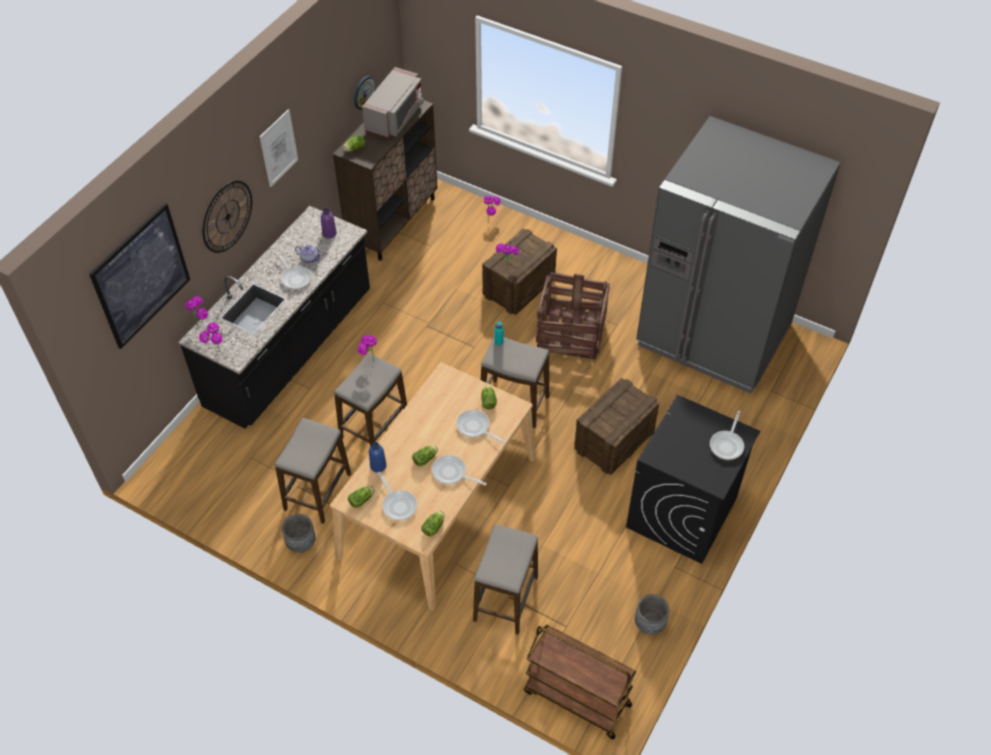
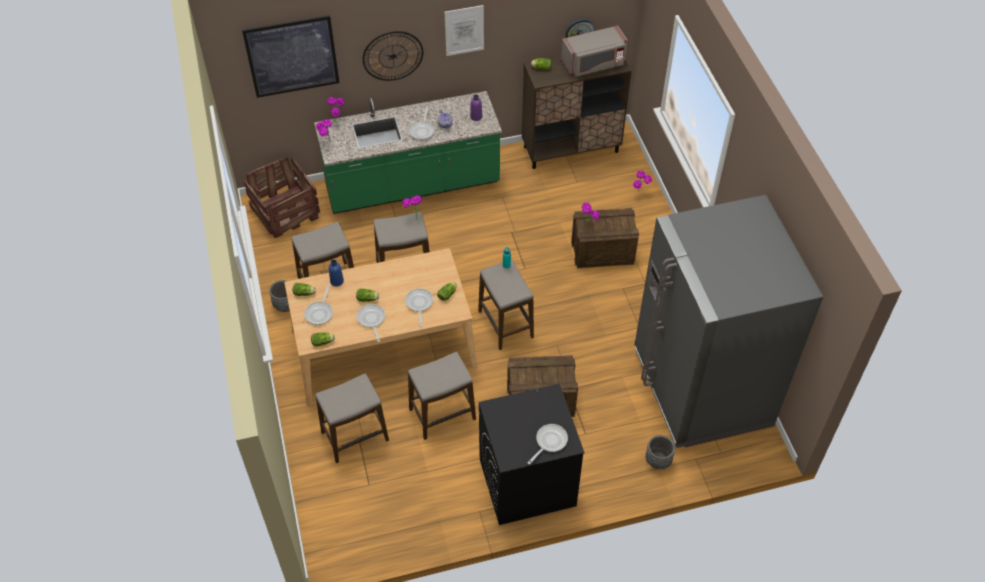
camera: 45 degrees right, 0 degrees up
black counter [178,206,370,428] -> green counter [314,91,502,214]
brown cart [524,625,636,739] -> none
crate [536,272,610,359] -> crate moved to [244,156,320,238]
grey planter [635,594,670,635] -> grey planter moved to [646,435,675,469]
frying pan [710,411,744,460] -> frying pan turned 150 degrees clockwise [528,424,568,464]
none -> stool [408,352,476,440]

